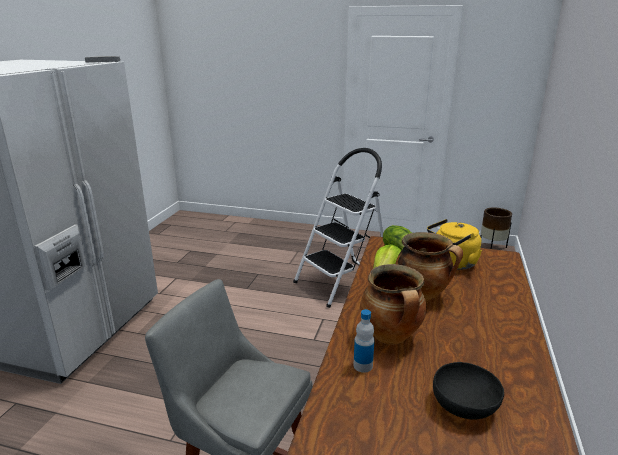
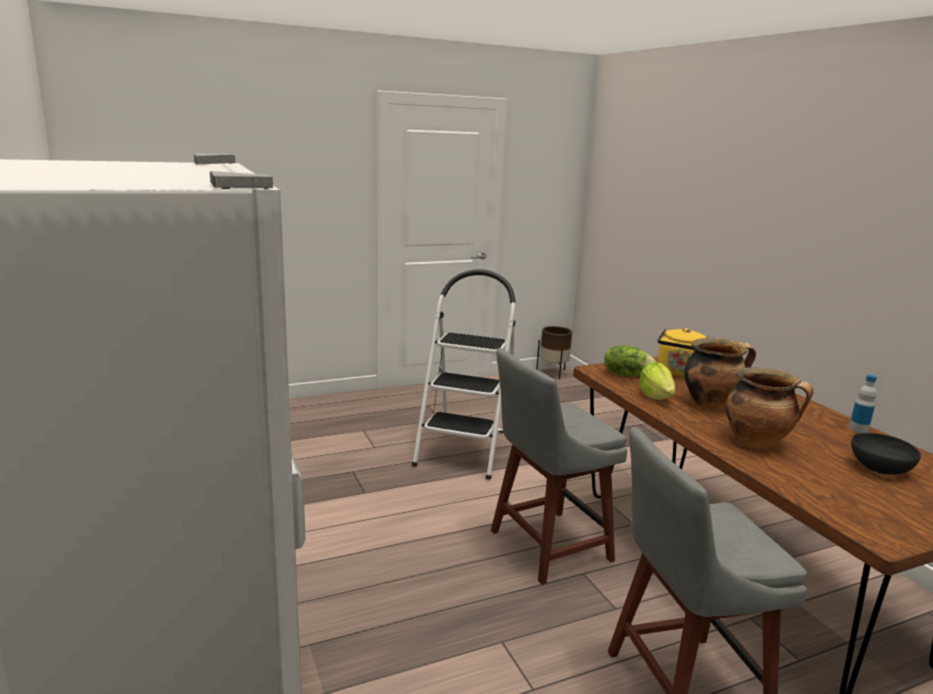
camera: 40 degrees left, 5 degrees down
bottle [353,309,375,373] -> bottle moved to [849,374,877,433]
none -> grey chair [491,348,627,585]

